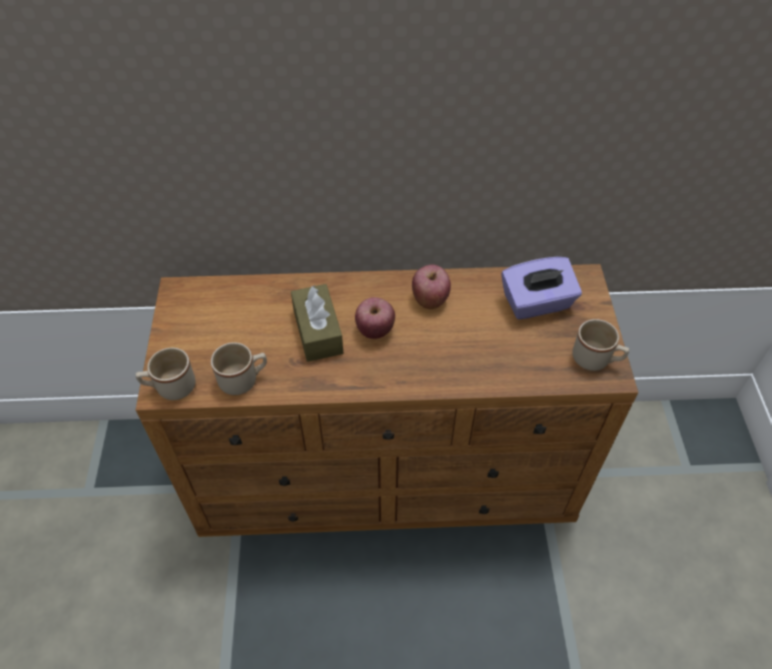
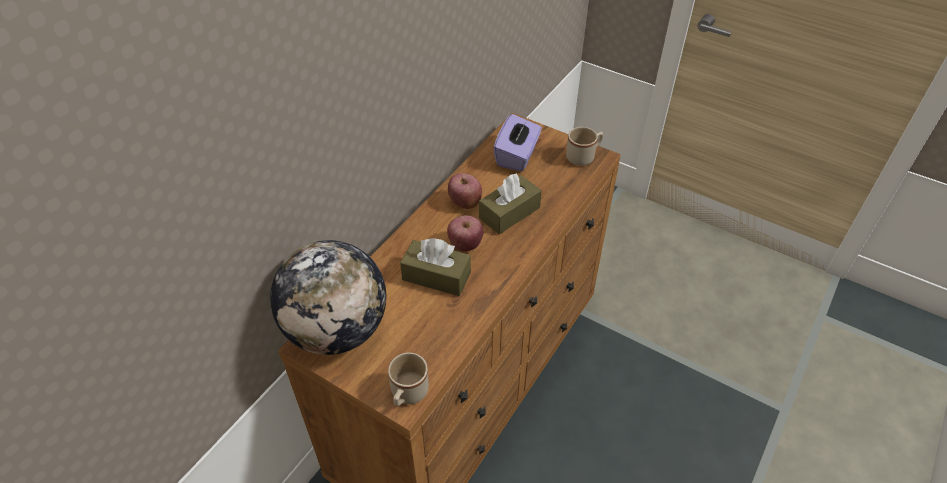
camera: 55 degrees left, 5 degrees down
beige mug [211,342,267,395] -> none
none -> globe [270,240,386,355]
none -> brown tissue box [479,174,542,234]

